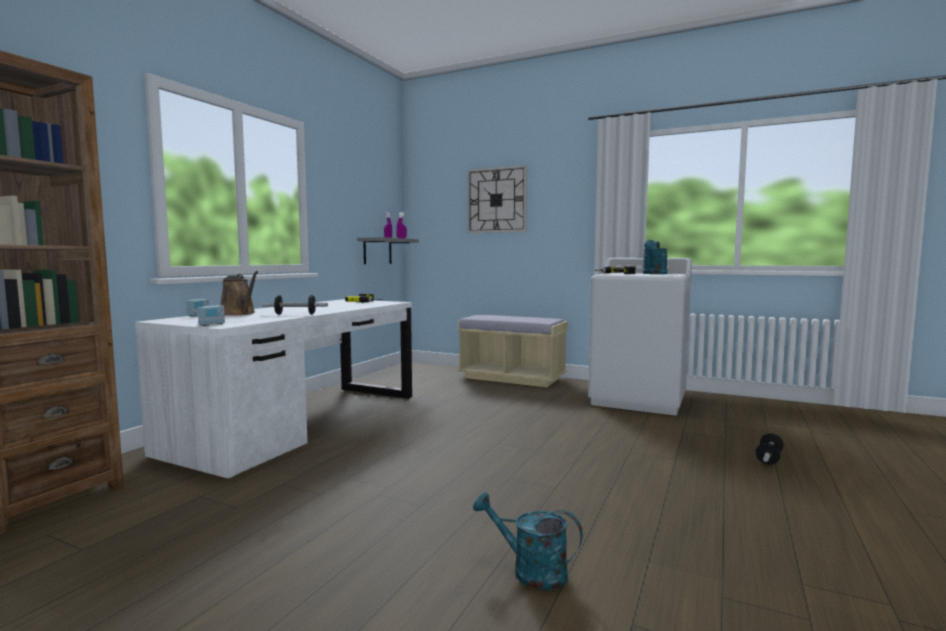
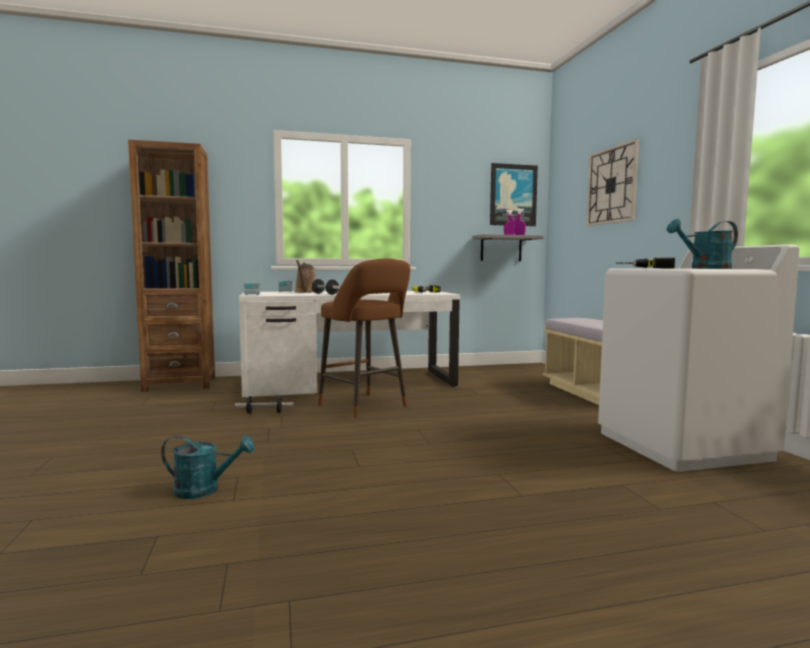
camera: 50 degrees right, 0 degrees up
turquoise watering can [473,492,583,590] -> turquoise watering can turned 105 degrees clockwise [161,436,255,499]
dumbbell [756,433,784,465] -> dumbbell moved to [235,396,294,414]
none -> brown stool [318,258,410,418]
none -> picture [490,163,538,226]

